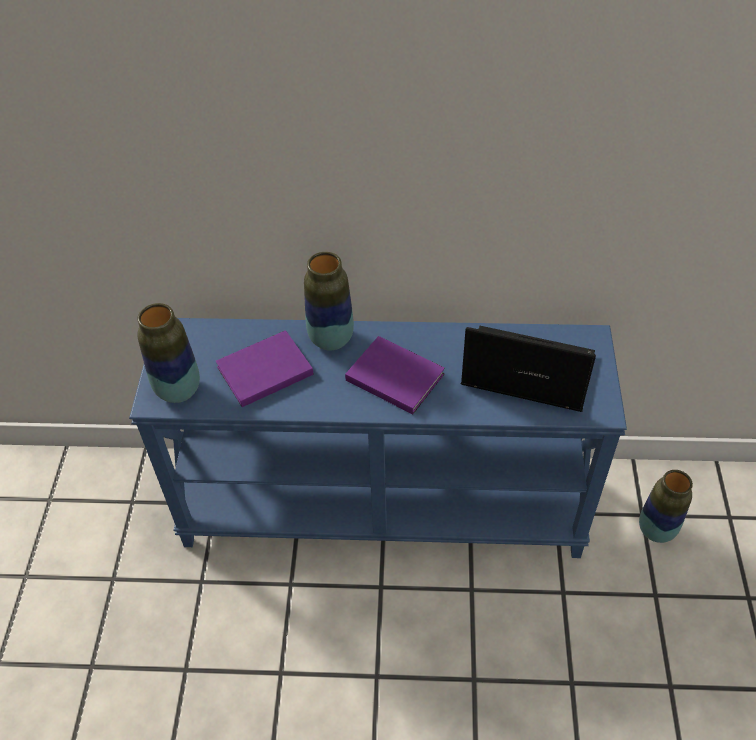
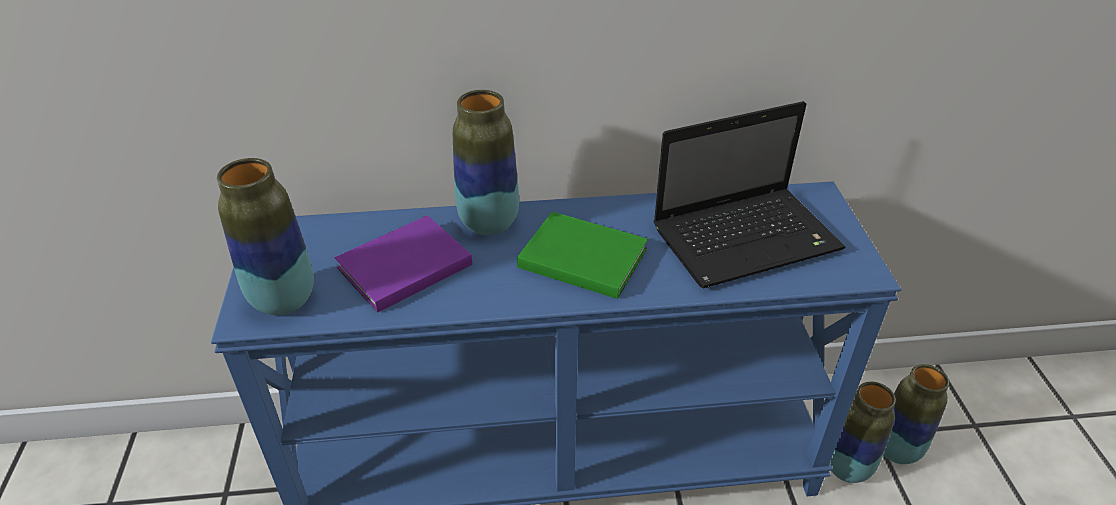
camera: 10 degrees left, 10 degrees down
purple book [345,336,445,414] -> green book [517,212,648,299]
laptop [461,326,596,412] -> laptop turned 150 degrees clockwise [653,101,846,288]
none -> vase [830,382,896,483]

